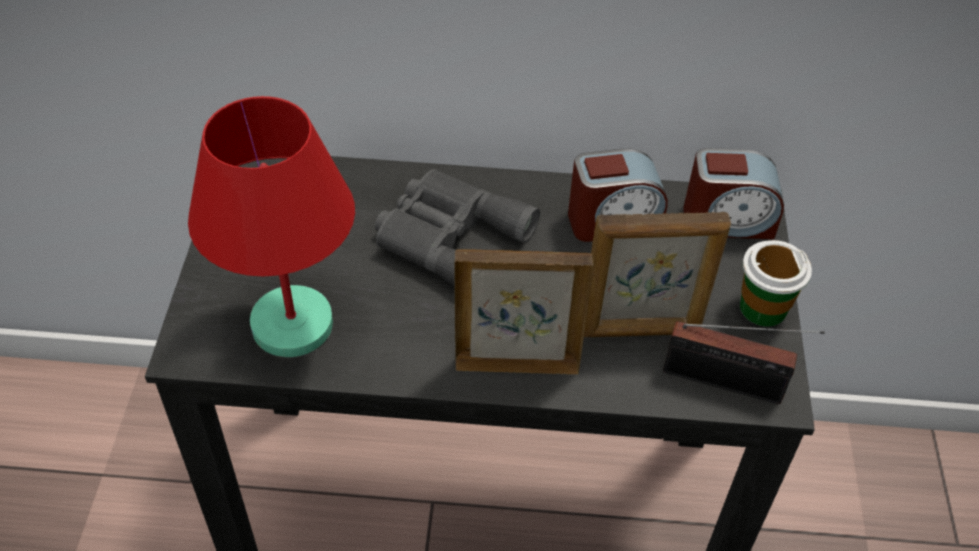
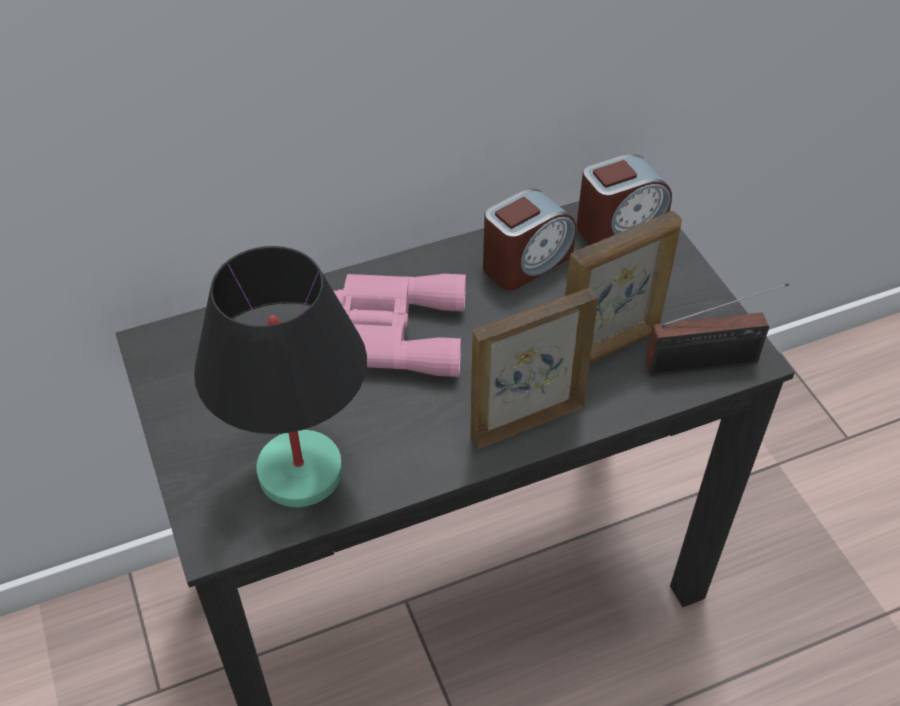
camera: 25 degrees left, 0 degrees up
red table lamp [188,96,355,357] -> black table lamp [194,246,367,507]
grey binoculars [375,169,540,286] -> pink binoculars [334,274,466,377]
cup [740,240,812,327] -> none

